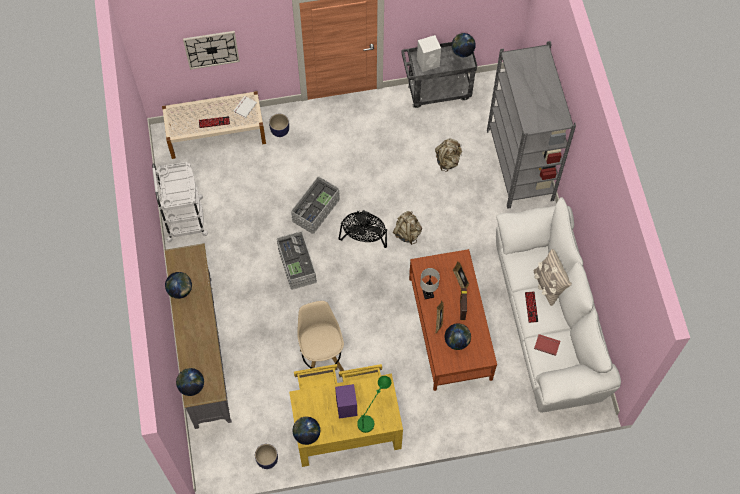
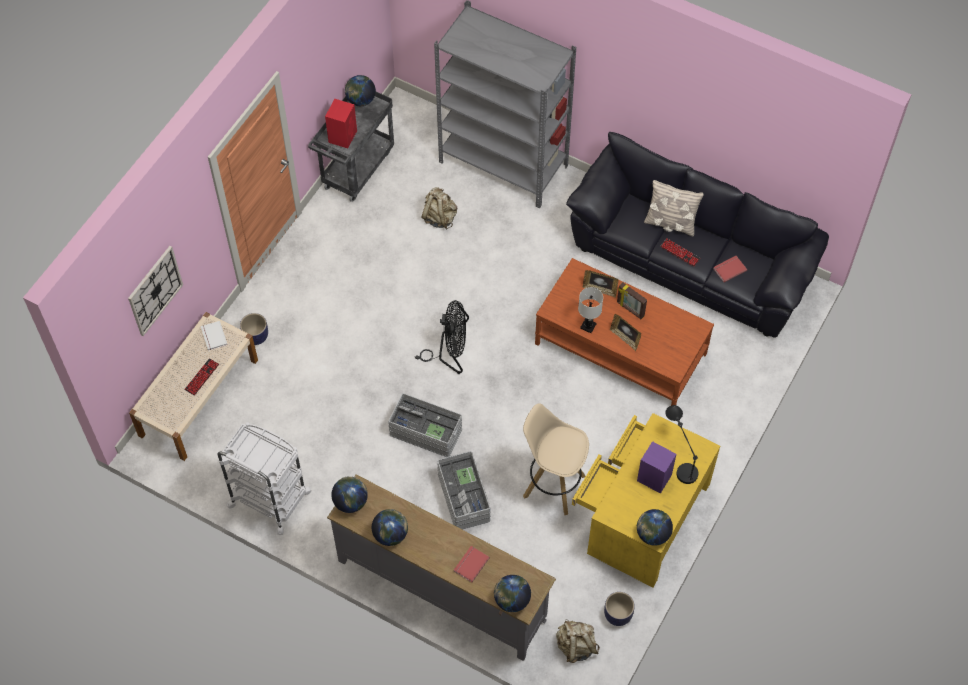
camera: 50 degrees left, 5 degrees down
grey storage box [291,176,340,234] -> grey storage box moved to [437,451,491,530]
black fan [339,210,387,248] -> black fan turned 45 degrees counterclockwise [415,300,469,374]
green table lamp [357,376,391,433] -> black table lamp [665,405,698,484]
beige backpack [393,211,422,245] -> beige backpack moved to [556,620,600,663]
white speaker [417,35,441,72] -> red speaker [325,99,357,148]
globe [445,323,471,350] -> globe moved to [331,477,368,513]
white sofa [496,197,621,413] -> black sofa [566,132,829,338]
none -> red book [454,546,490,582]

